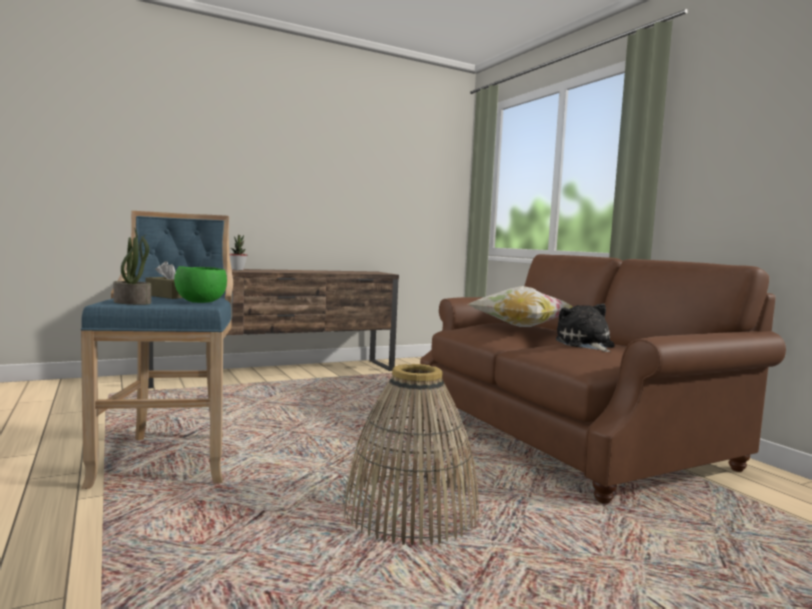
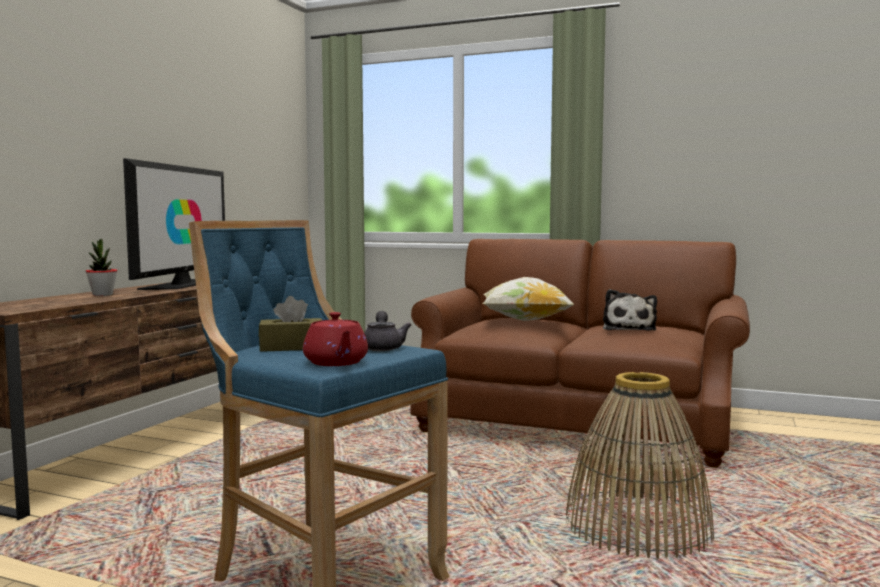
camera: 40 degrees left, 0 degrees up
potted plant [113,227,151,305] -> red teapot [303,312,368,366]
green bowl [174,266,227,303] -> grey teapot [364,311,412,351]
plush toy [556,303,615,352] -> plush toy turned 120 degrees counterclockwise [603,289,657,330]
none -> television [123,158,225,290]

